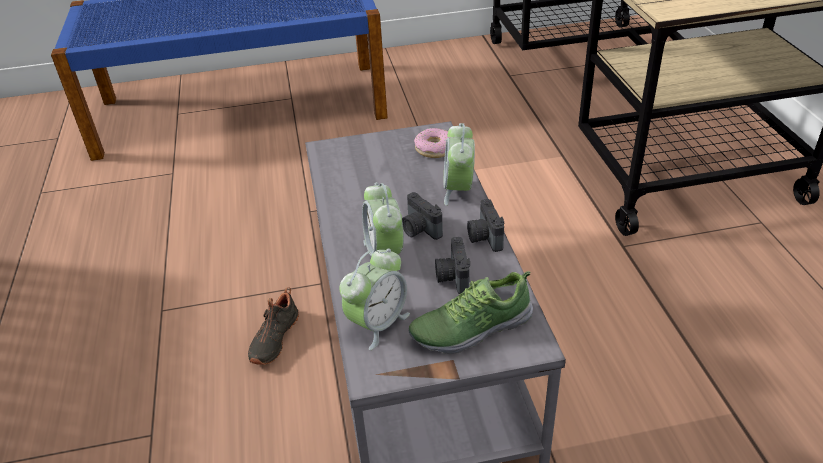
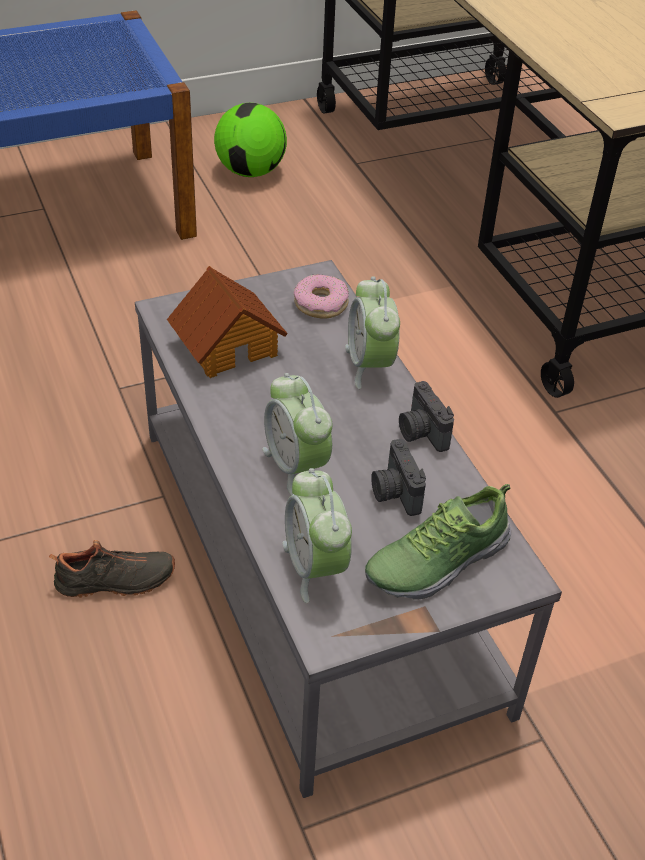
camera: 15 degrees left, 5 degrees up
black shoe [248,287,299,365] -> black shoe turned 105 degrees counterclockwise [49,540,175,598]
alarm clock [339,248,410,350] -> alarm clock turned 135 degrees clockwise [282,468,352,603]
camera [402,192,443,240] -> none
none -> toy house [167,266,288,378]
none -> football [214,103,287,177]

